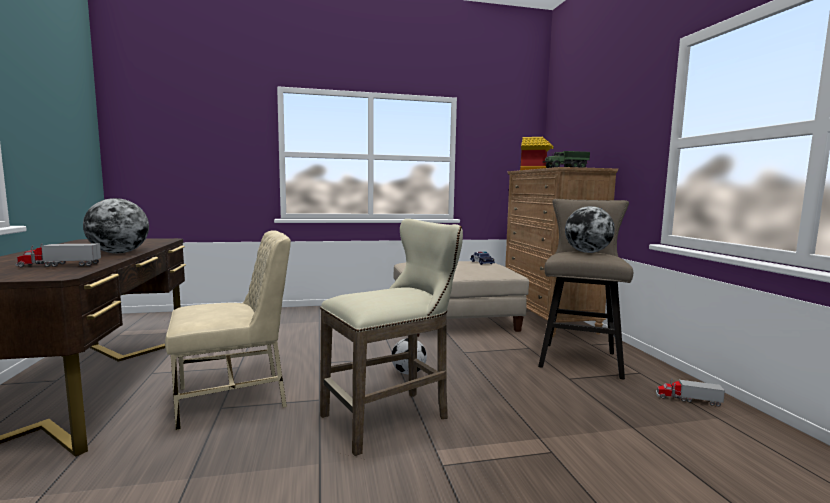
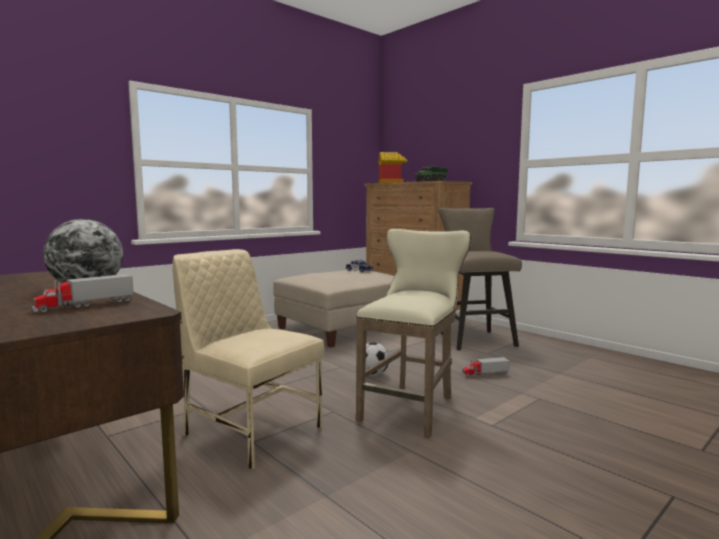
camera: 30 degrees left, 0 degrees up
beige chair [165,230,291,430] -> beige chair turned 90 degrees counterclockwise [172,249,325,470]
globe [565,206,615,253] -> none
toy truck [656,378,725,406] -> toy truck moved to [461,357,510,378]

